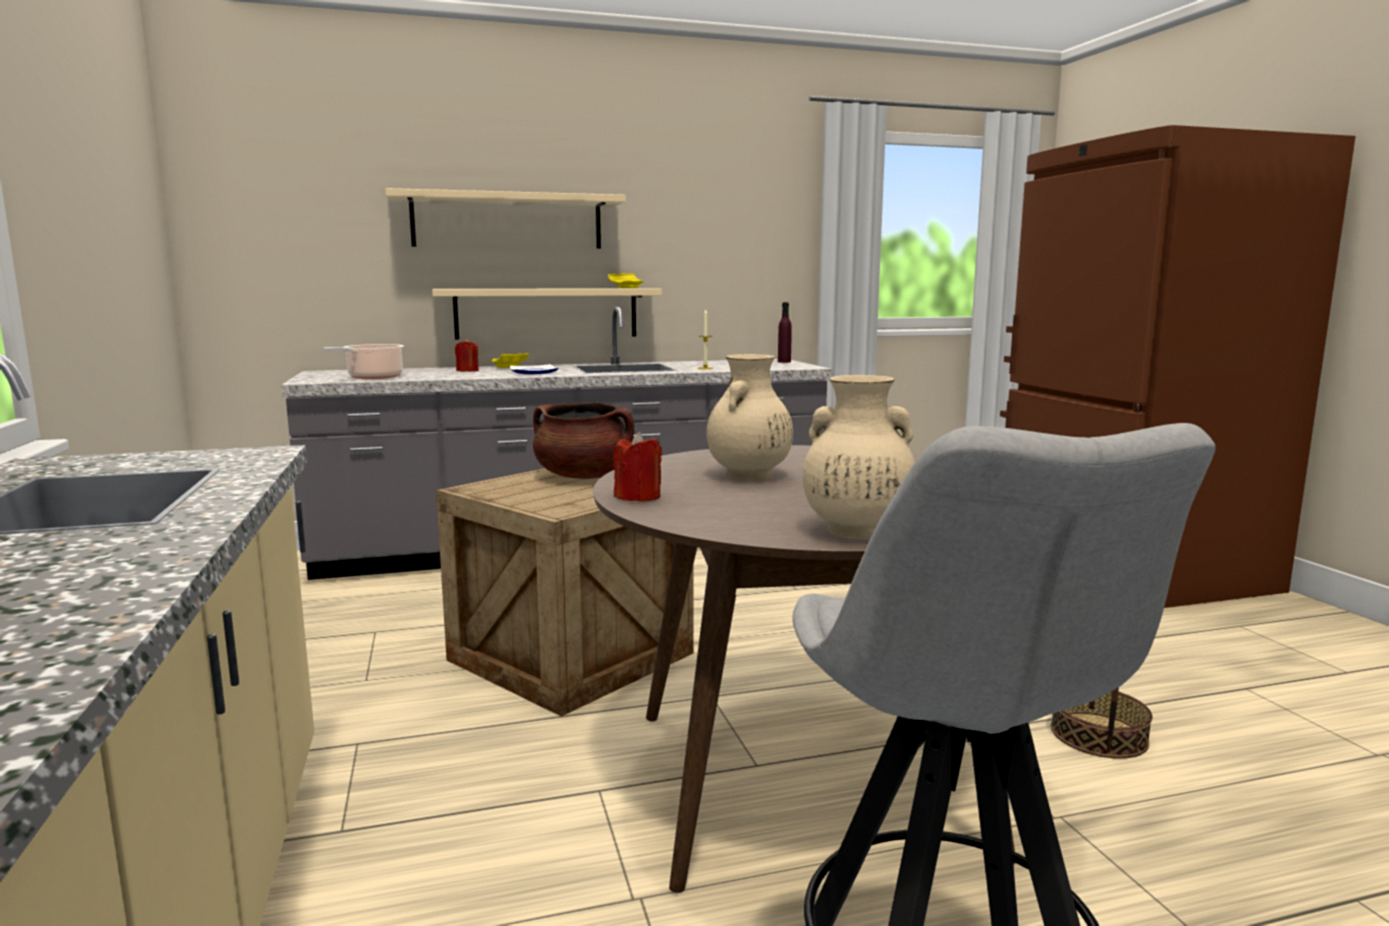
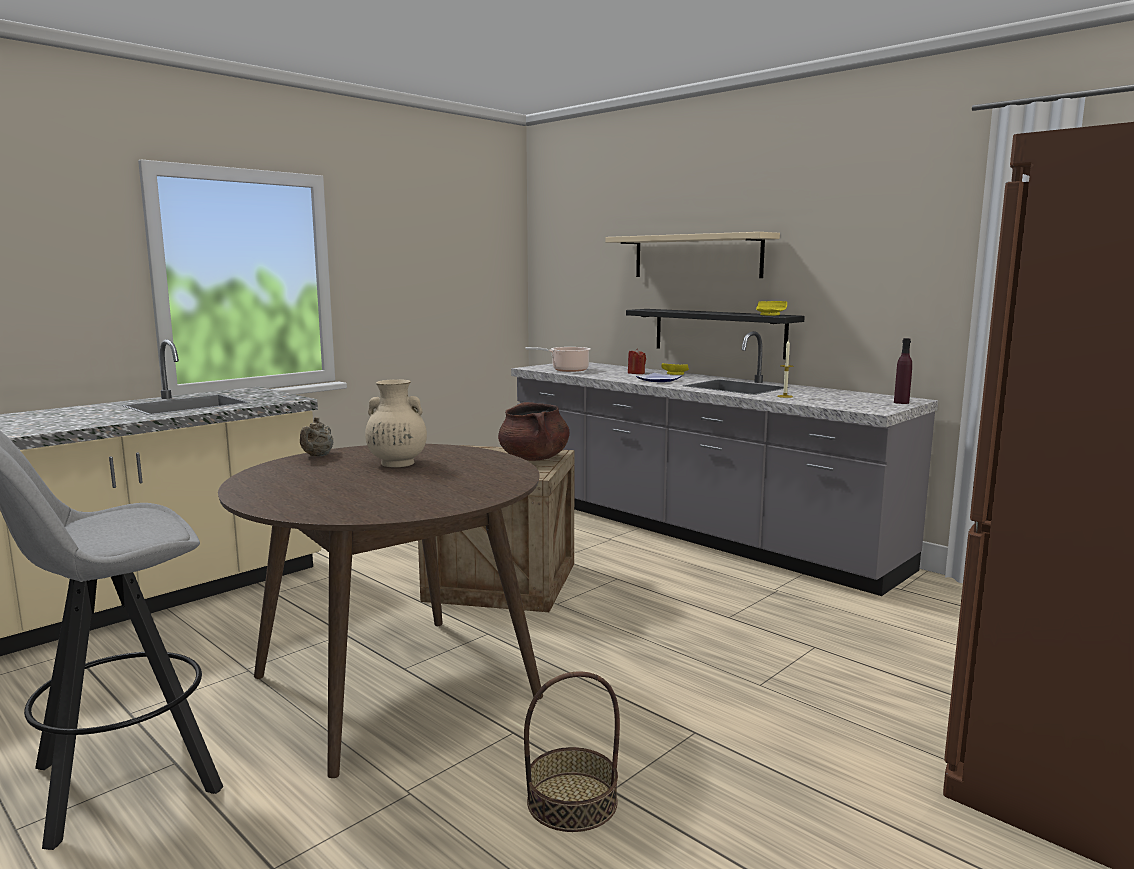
camera: 60 degrees right, 0 degrees up
beige shelf [432,288,662,340] -> black shelf [626,309,805,359]
red candle [613,432,662,502] -> beige teapot [300,417,333,457]
beige vase [803,375,915,540] -> none

